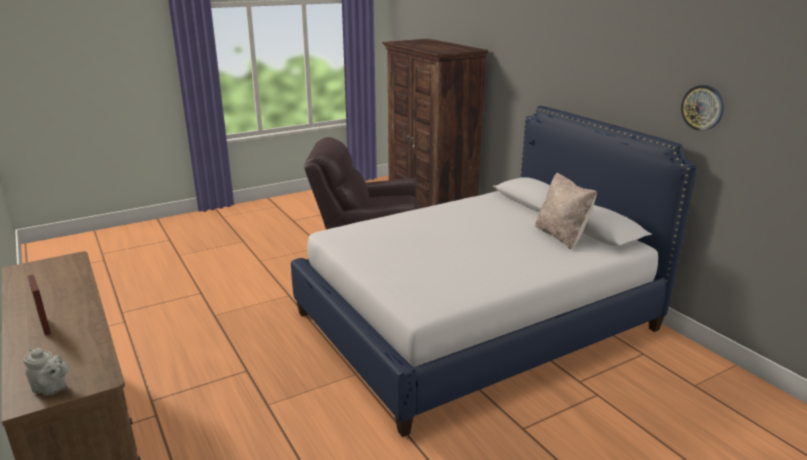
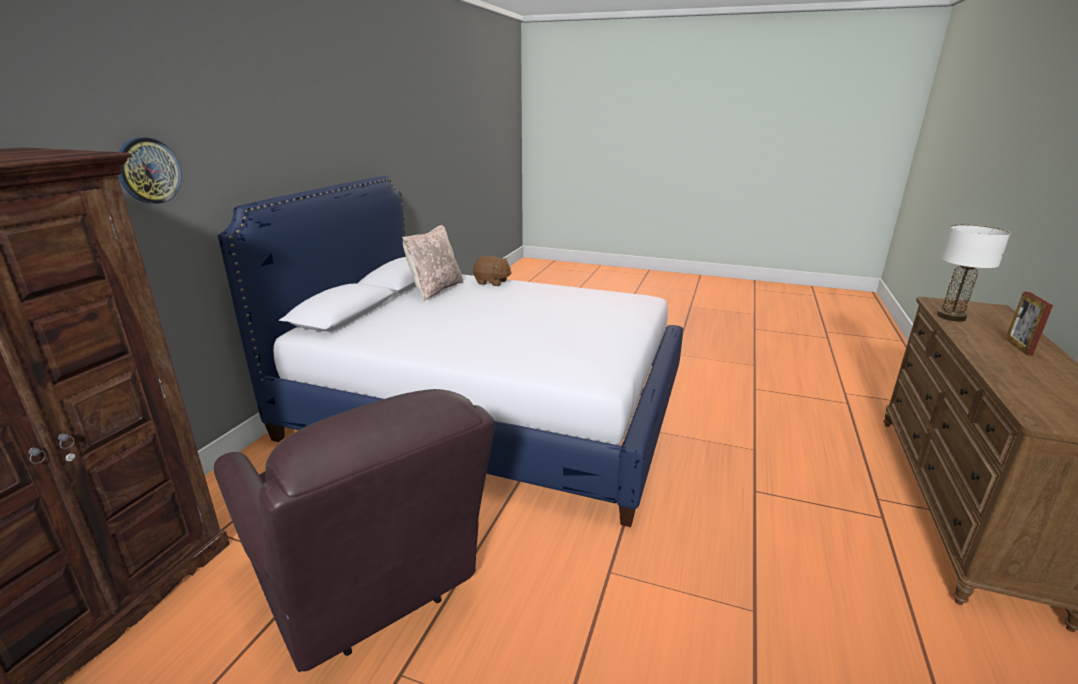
camera: 130 degrees left, 0 degrees up
grey teapot [23,348,68,396] -> none
wall clock [681,85,724,131] -> wall clock moved to [118,137,182,204]
none -> brown plush toy [473,256,512,286]
none -> table lamp [937,224,1010,322]

